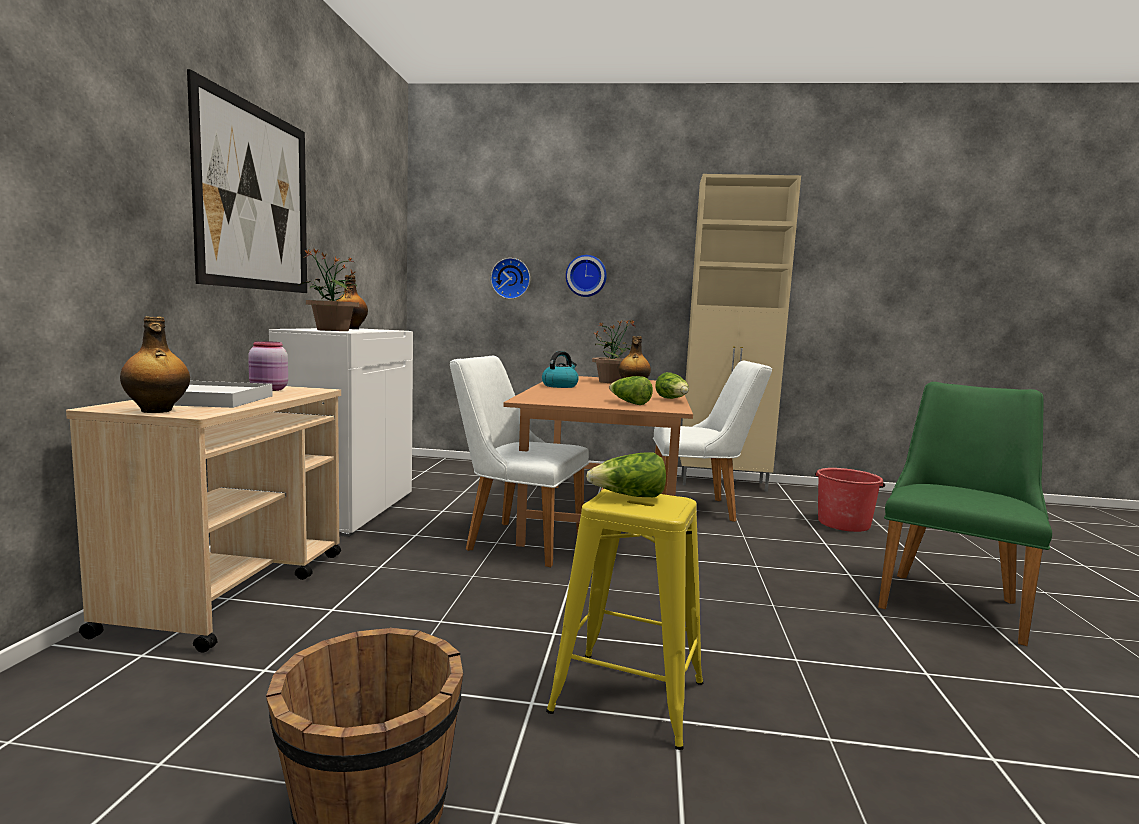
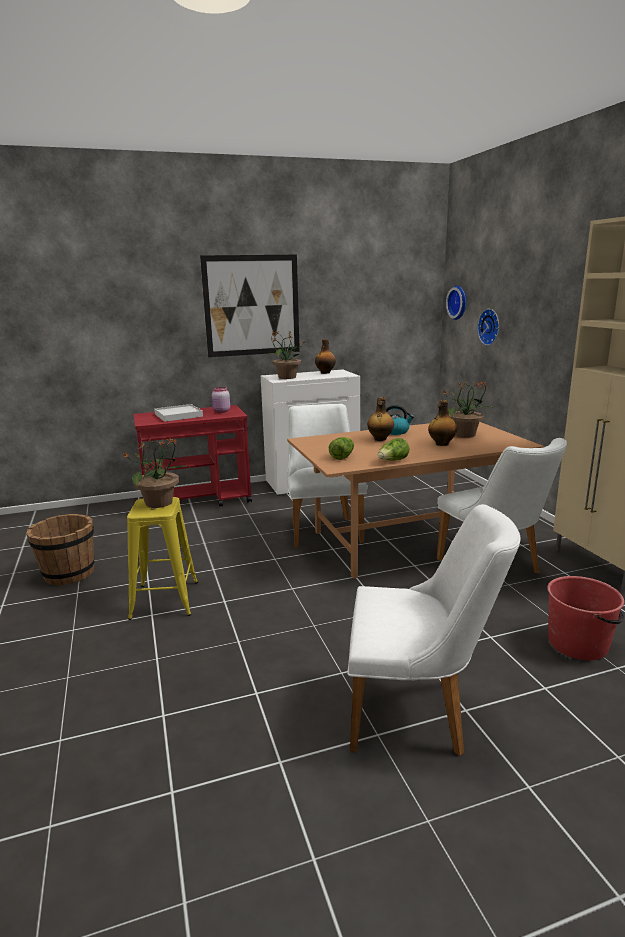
camera: 65 degrees right, 10 degrees up
beige cart [66,386,341,653] -> red cart [133,405,252,507]
bottle [120,316,190,413] -> bottle moved to [367,397,394,441]
wall clock [566,255,607,297] -> wall clock moved to [446,286,467,320]
lettuce [586,452,666,497] -> potted plant [123,438,191,508]
green chair [878,382,1052,646] -> white chair [347,504,521,756]

